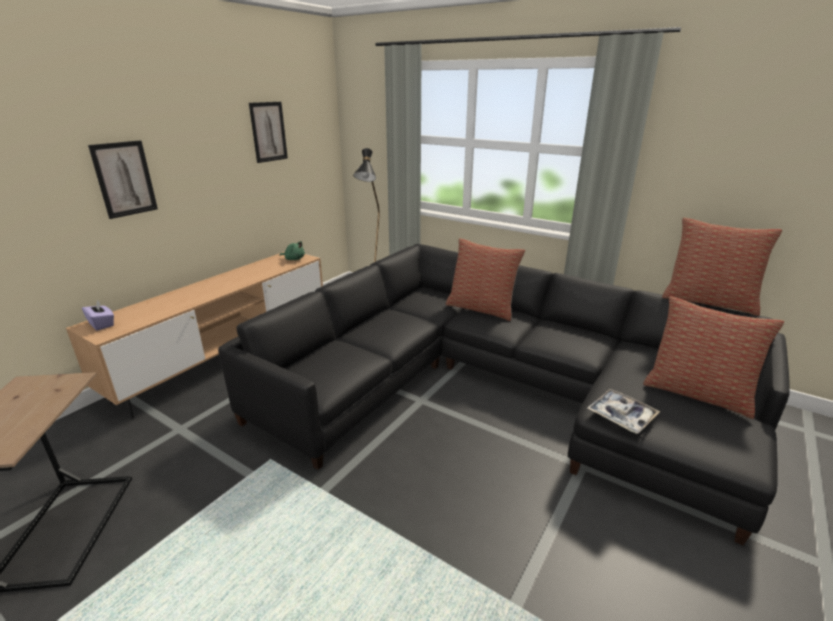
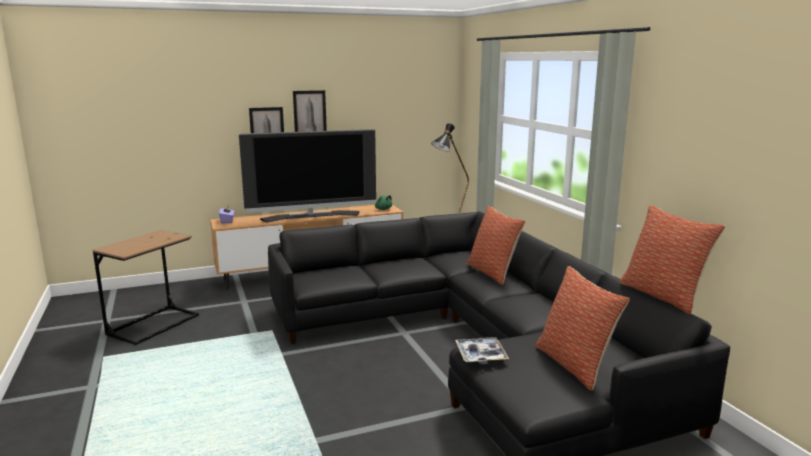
camera: 35 degrees right, 10 degrees down
picture [249,102,288,163] -> picture moved to [293,90,327,132]
none -> television [239,129,376,222]

